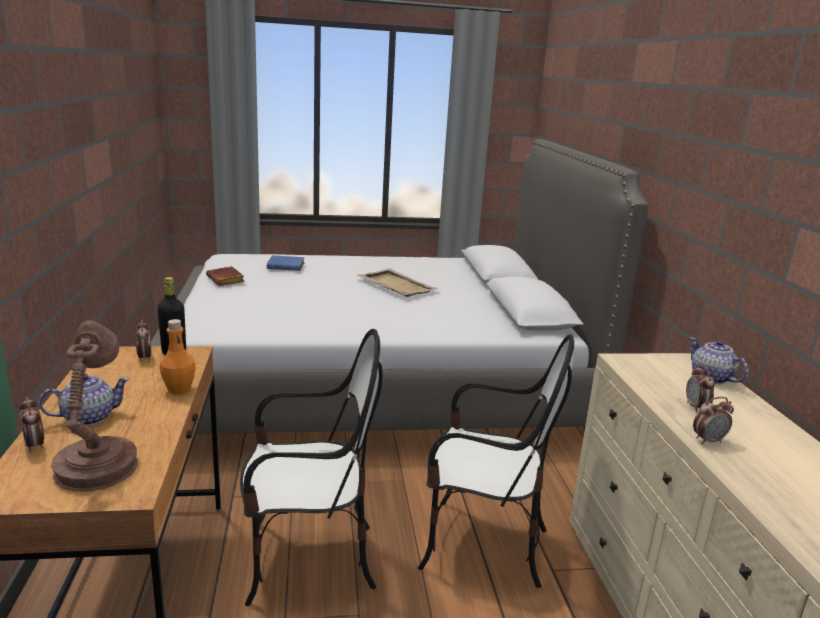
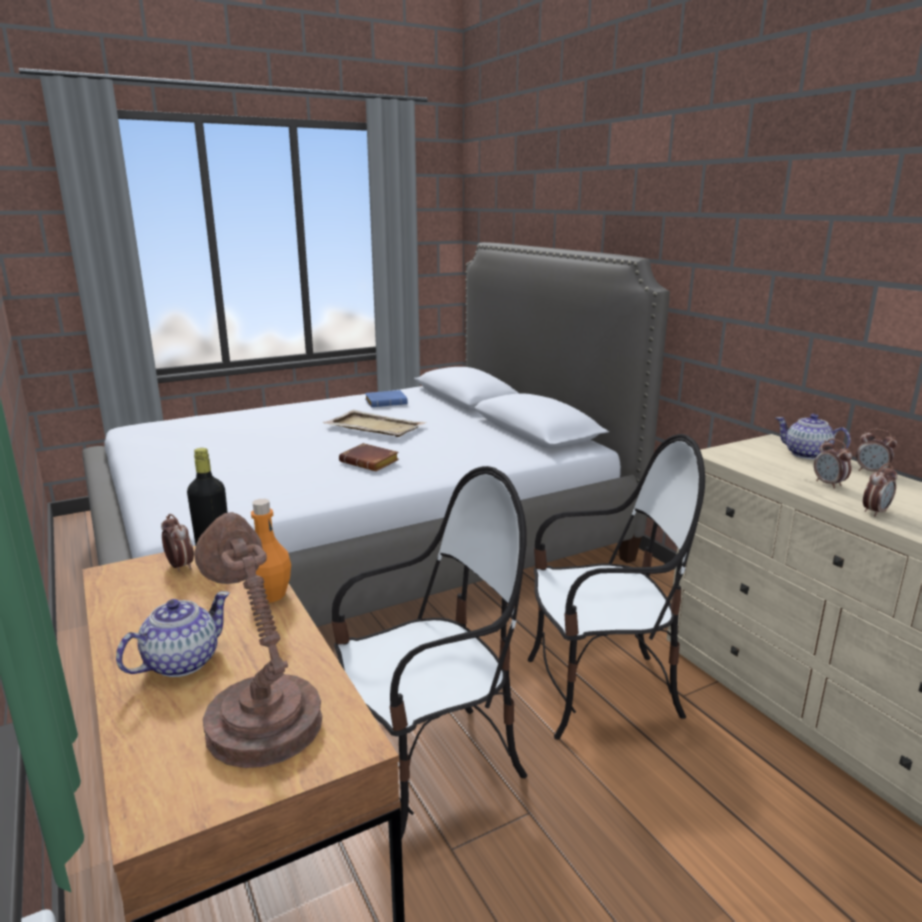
camera: 20 degrees left, 0 degrees up
alarm clock [19,397,44,453] -> alarm clock moved to [856,429,897,472]
brown book [206,266,245,286] -> brown book moved to [339,443,399,471]
blue book [267,255,305,271] -> blue book moved to [365,390,408,407]

